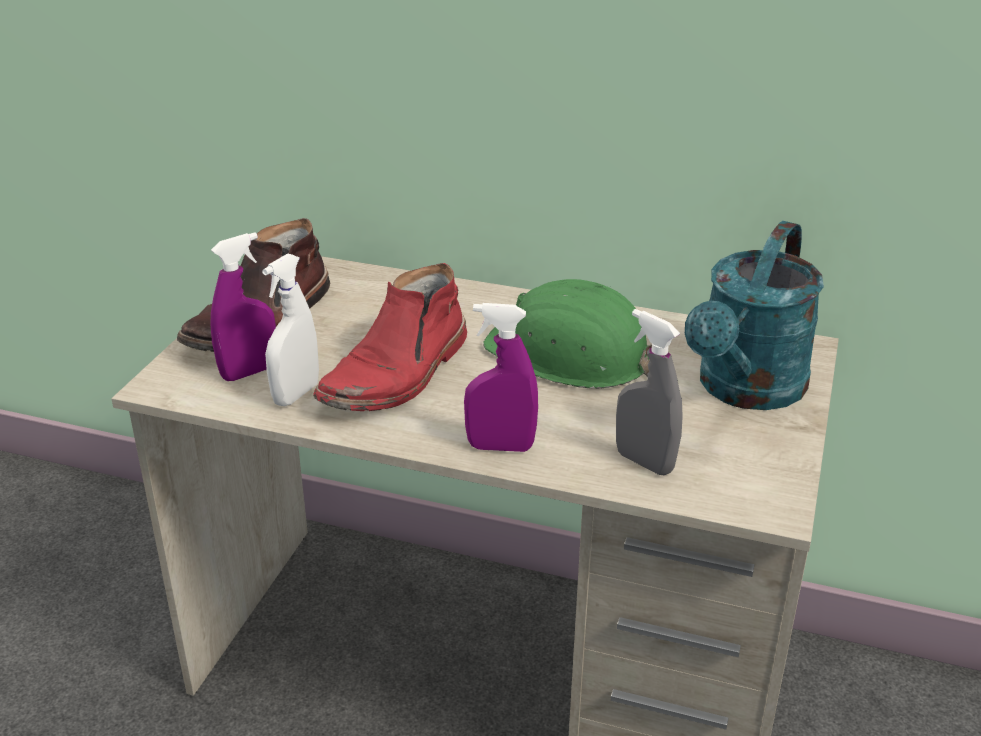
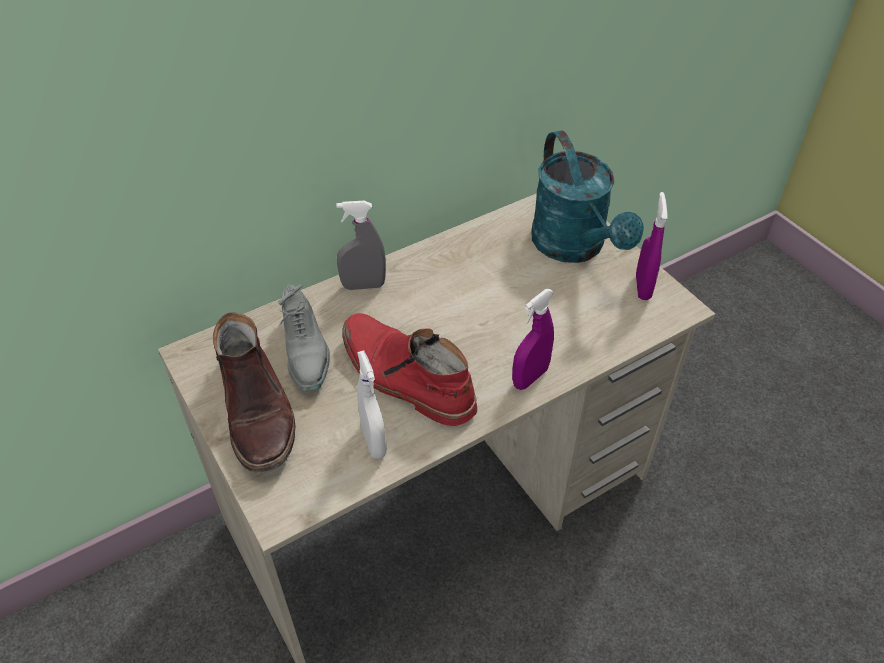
camera: 50 degrees left, 15 degrees up
purple spray bottle [210,232,276,381] -> purple spray bottle moved to [636,192,668,300]
red boot [313,263,467,411] -> red boot turned 150 degrees clockwise [342,313,477,426]
green hard hat [483,279,652,389] -> none
grey spray bottle [616,309,683,475] -> grey spray bottle moved to [336,201,386,290]
none -> grey shoe [278,284,330,392]

